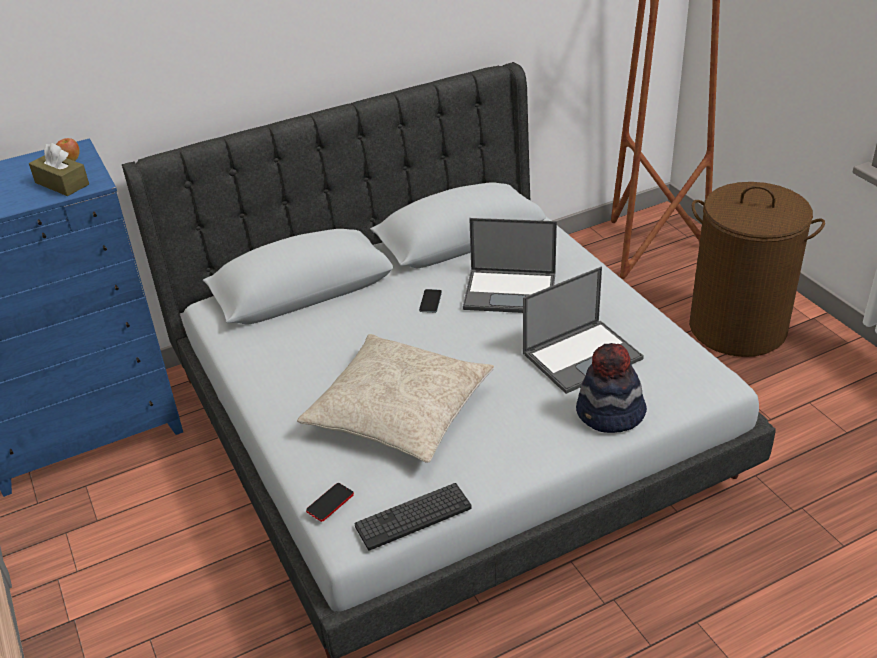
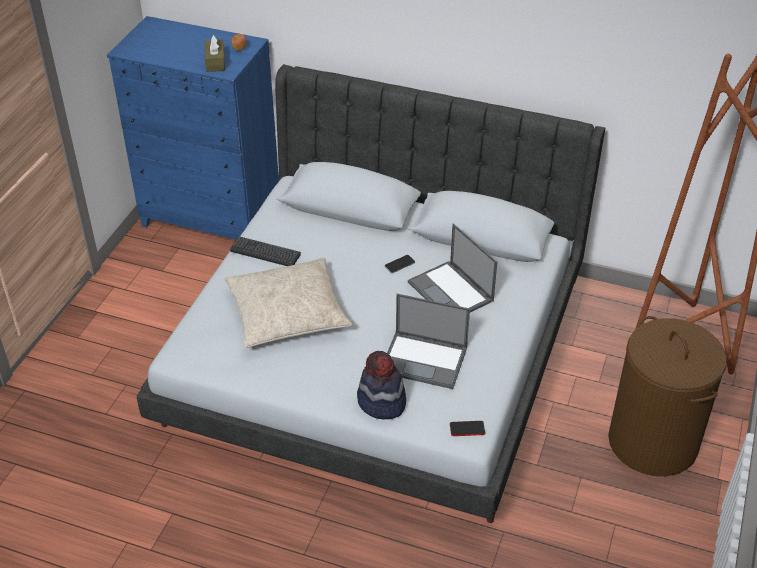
camera: 45 degrees right, 5 degrees up
phone [306,483,354,522] -> phone moved to [450,421,485,436]
keyboard [355,483,471,550] -> keyboard moved to [230,237,301,266]

